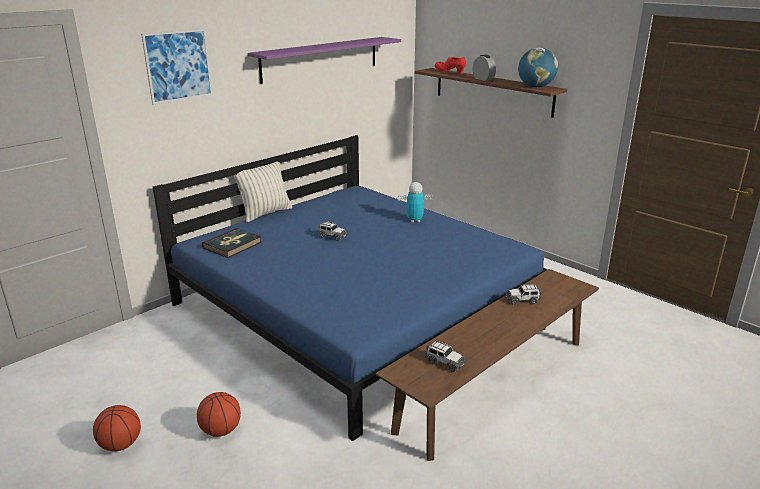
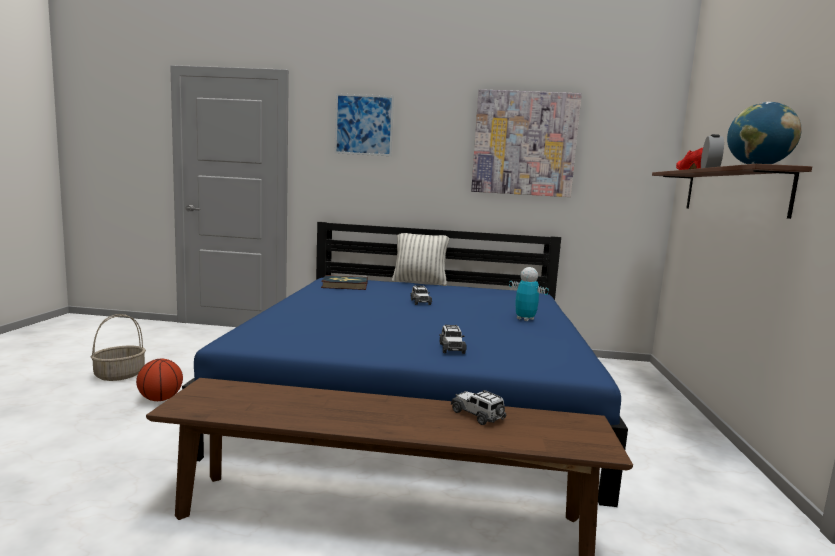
camera: 50 degrees right, 15 degrees down
basketball [93,405,141,451] -> basket [91,314,146,381]
purple shelf [248,37,401,84] -> picture [471,89,582,197]
toy car [425,340,466,372] -> toy car moved to [440,324,467,354]

